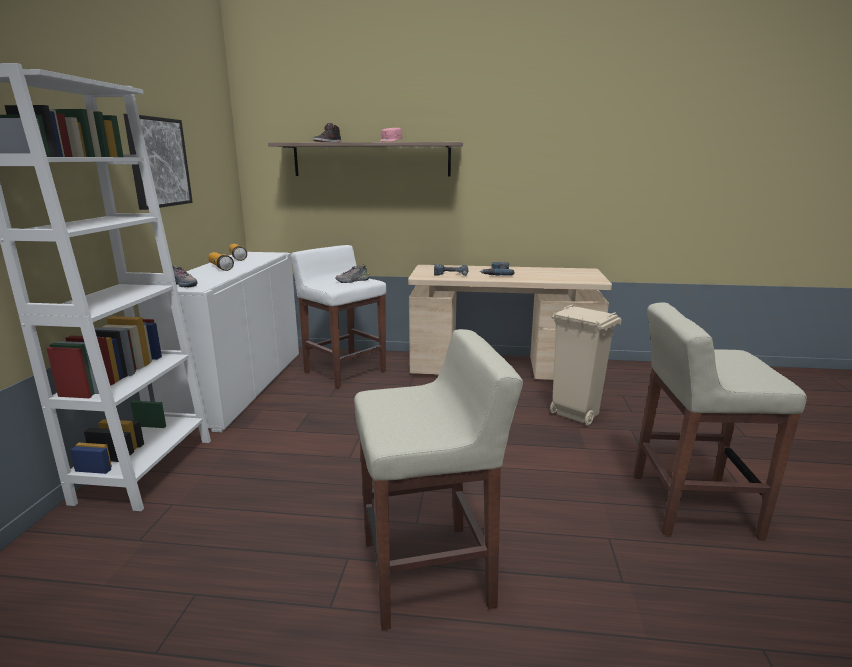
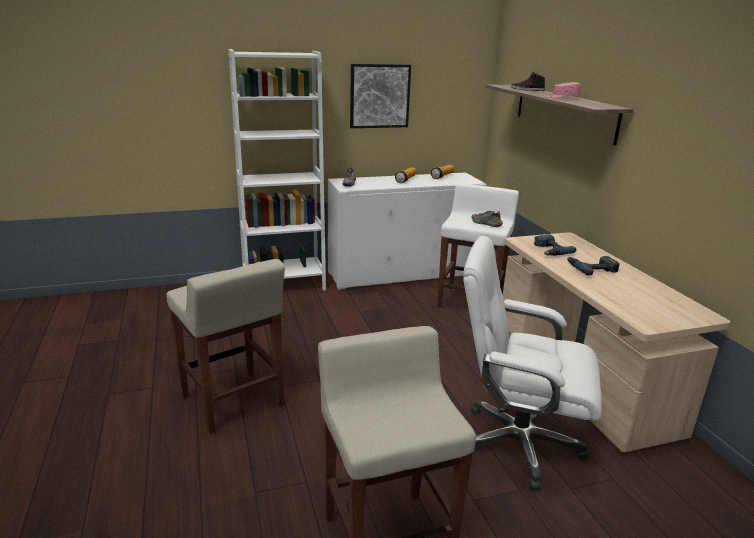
camera: 65 degrees right, 5 degrees up
beige trash can [550,304,622,426] -> white office chair [463,236,602,490]

